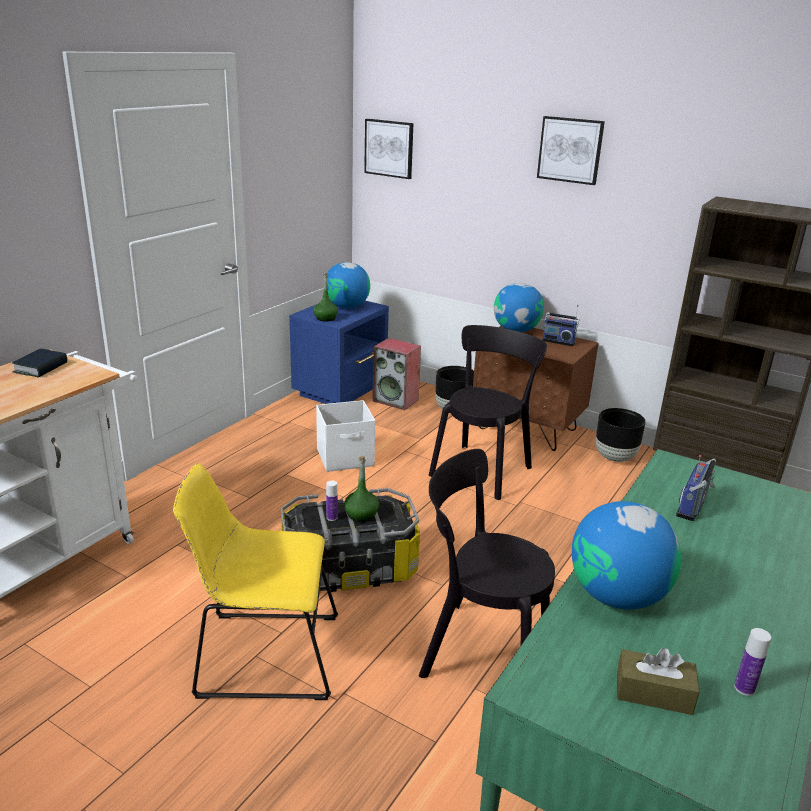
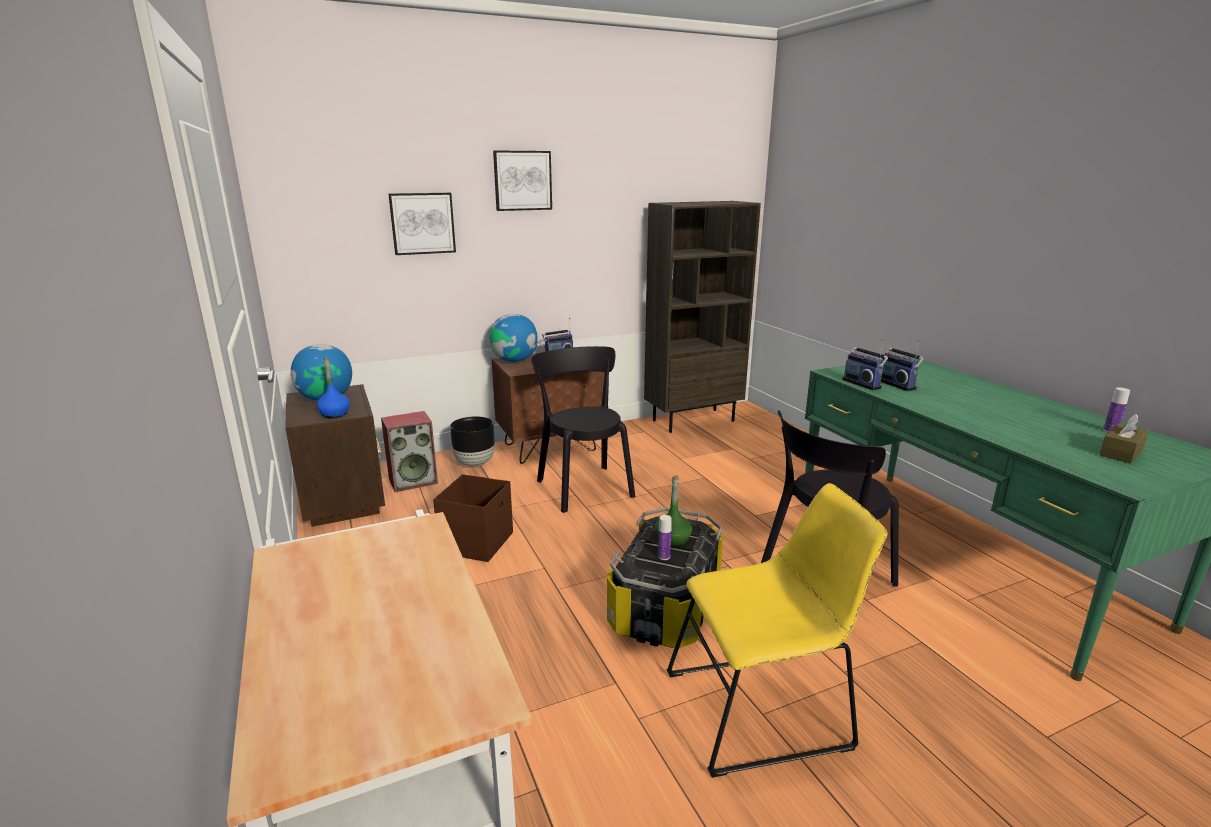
camera: 55 degrees left, 5 degrees down
book [12,349,67,378] -> none
yellow chair [173,463,338,700] -> yellow chair turned 135 degrees counterclockwise [667,483,888,778]
blue nightstand [289,301,389,404] -> brown nightstand [285,384,385,527]
green bottle [314,273,338,321] -> blue bottle [317,358,350,418]
white storage box [316,400,375,472] -> brown storage box [433,474,513,562]
picture [364,119,414,179] -> picture moved to [388,193,456,255]
globe [572,501,681,610] -> none
black planter [596,408,646,462] -> none
none -> radio [842,339,888,390]

